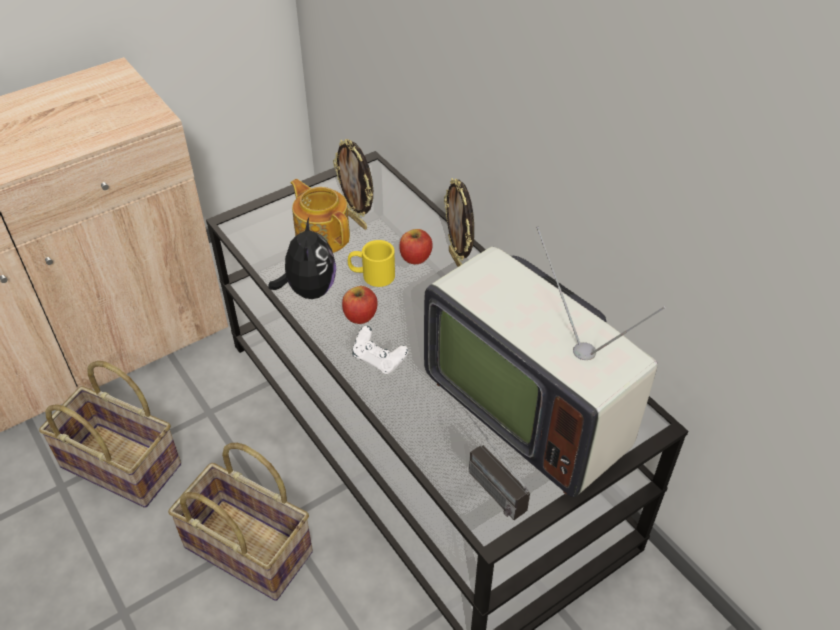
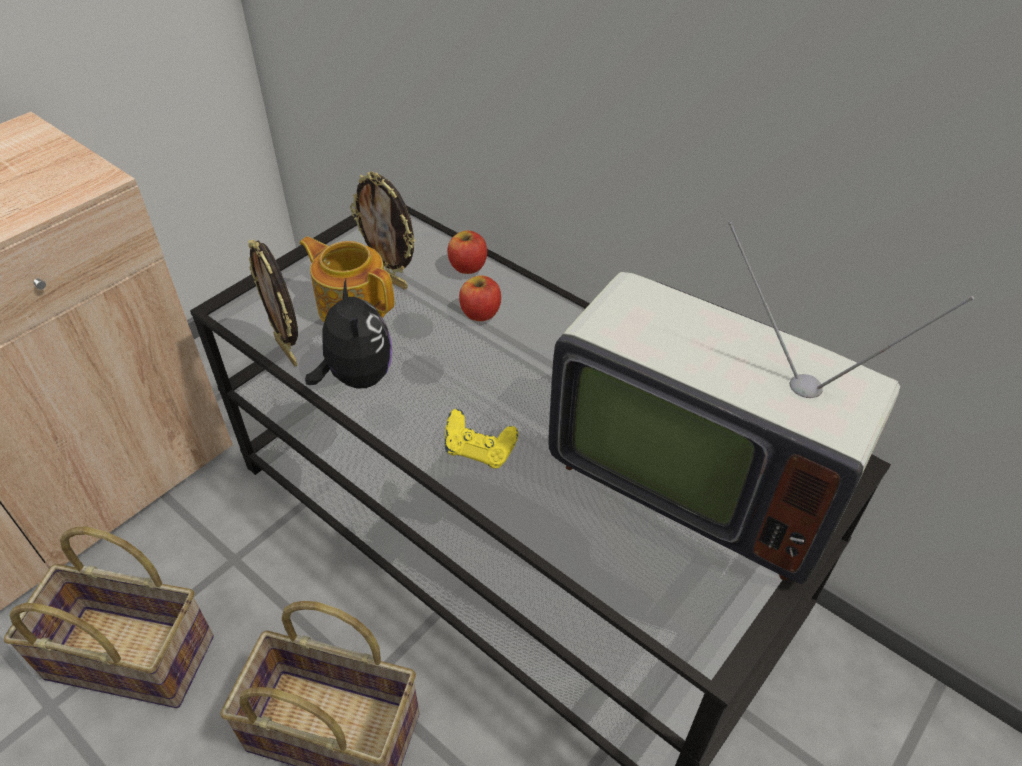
camera: 15 degrees left, 0 degrees up
apple [342,286,377,324] -> apple moved to [447,230,487,274]
yellow mug [348,240,395,287] -> none
white game controller [352,326,408,374] -> yellow game controller [445,409,519,468]
picture frame [444,178,474,267] -> picture frame moved to [248,240,298,367]
radio [458,402,530,520] -> none

